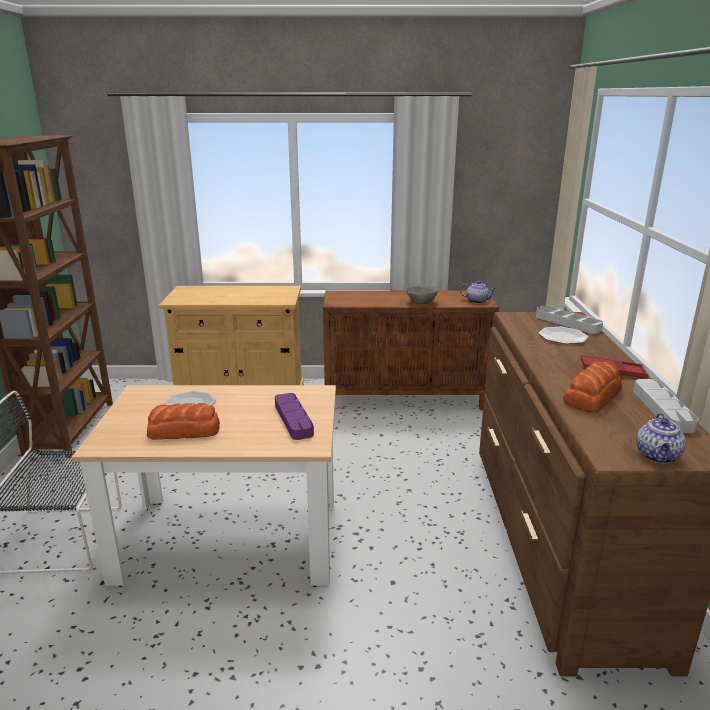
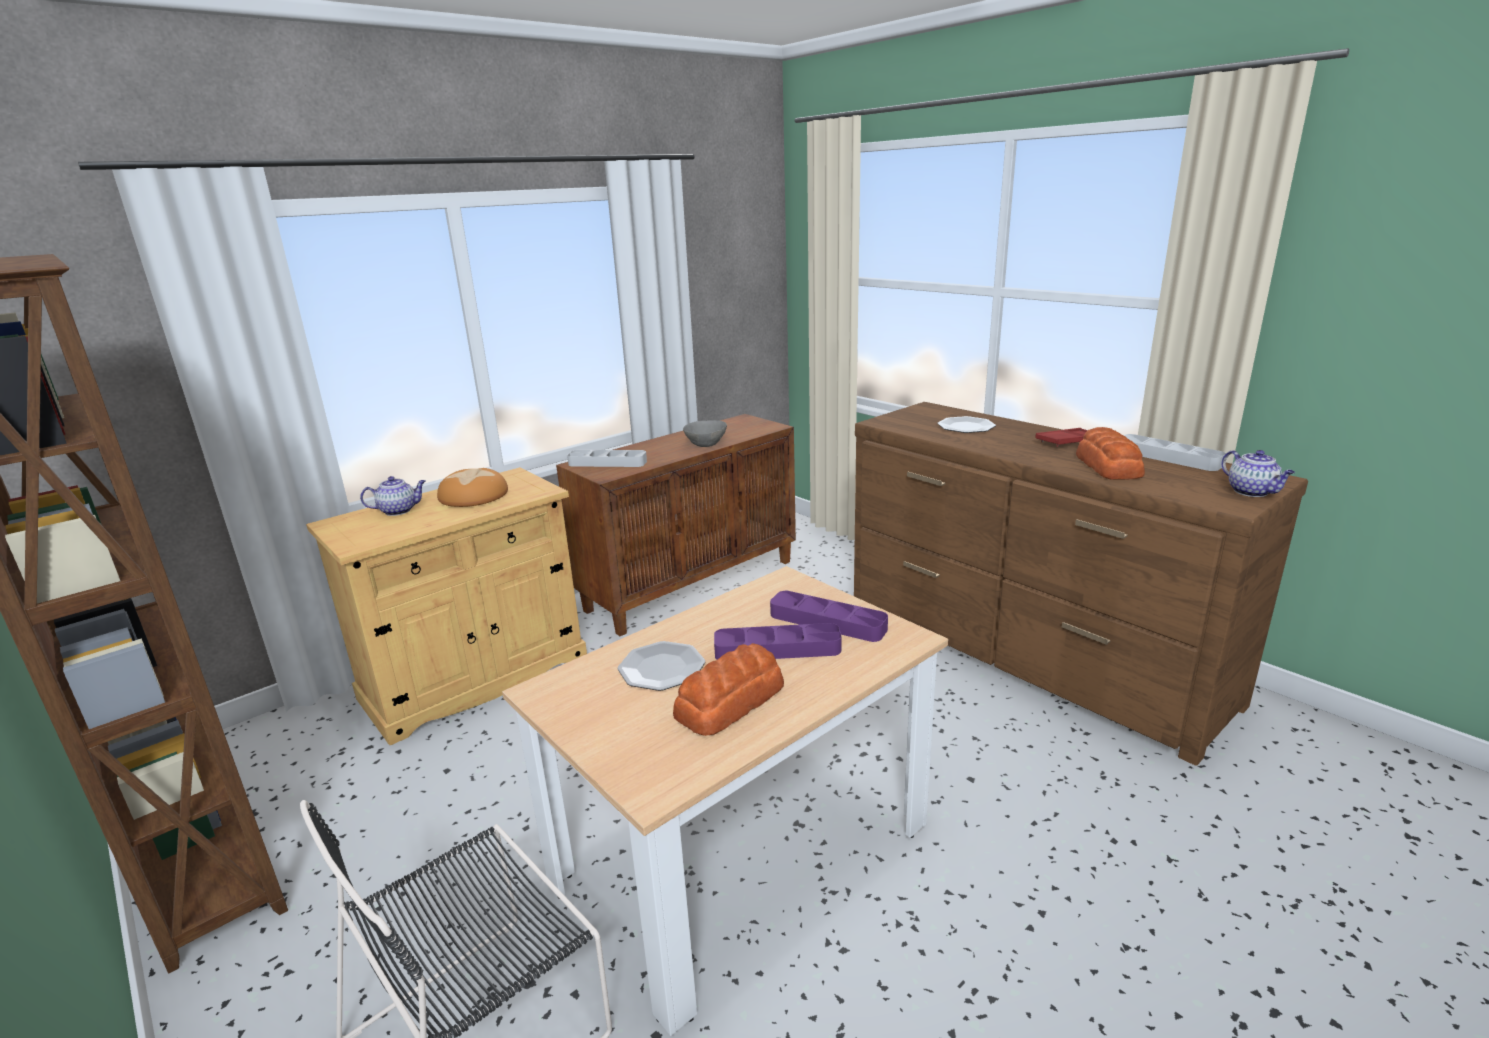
camera: 40 degrees left, 0 degrees up
teapot [460,281,496,304] -> teapot moved to [360,476,426,516]
grey tray [536,306,603,334] -> grey tray moved to [567,450,647,467]
none -> bread [437,468,508,507]
none -> purple tray [714,623,841,660]

